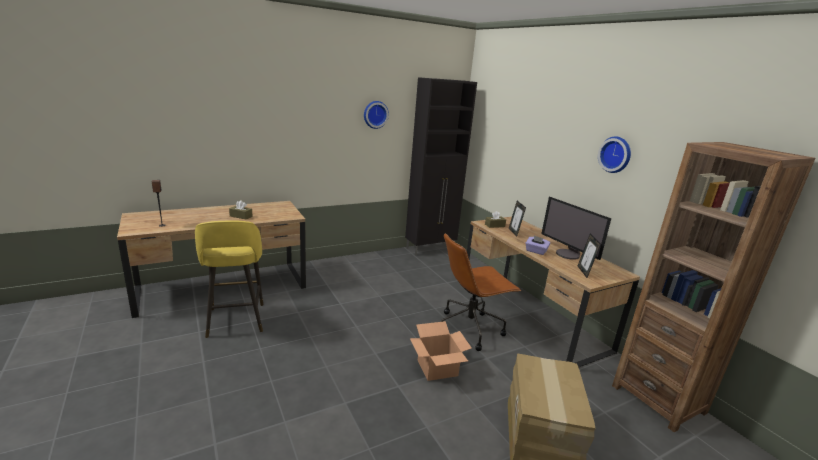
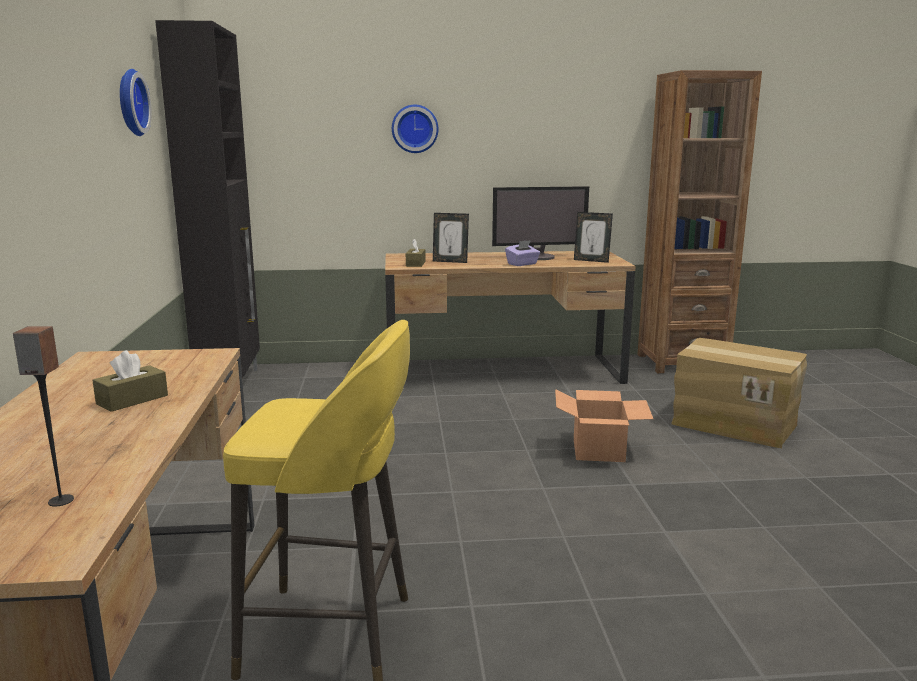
camera: 65 degrees left, 5 degrees down
brown office chair [441,233,521,351] -> none
wall clock [598,136,631,173] -> wall clock moved to [392,105,438,153]

